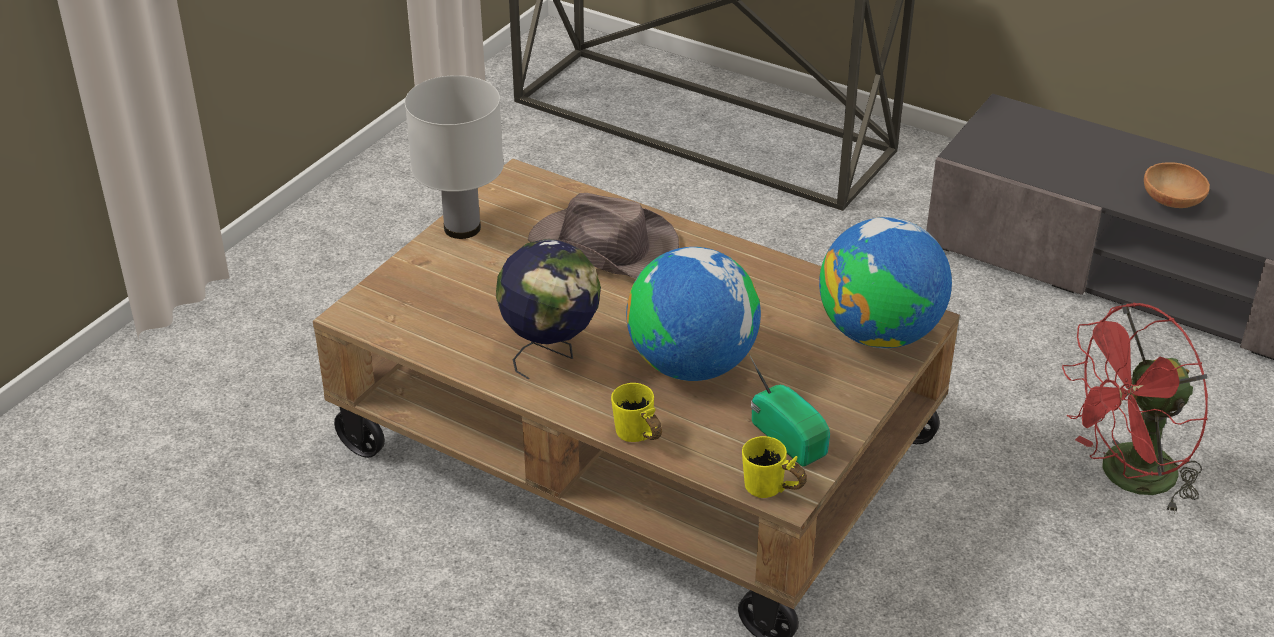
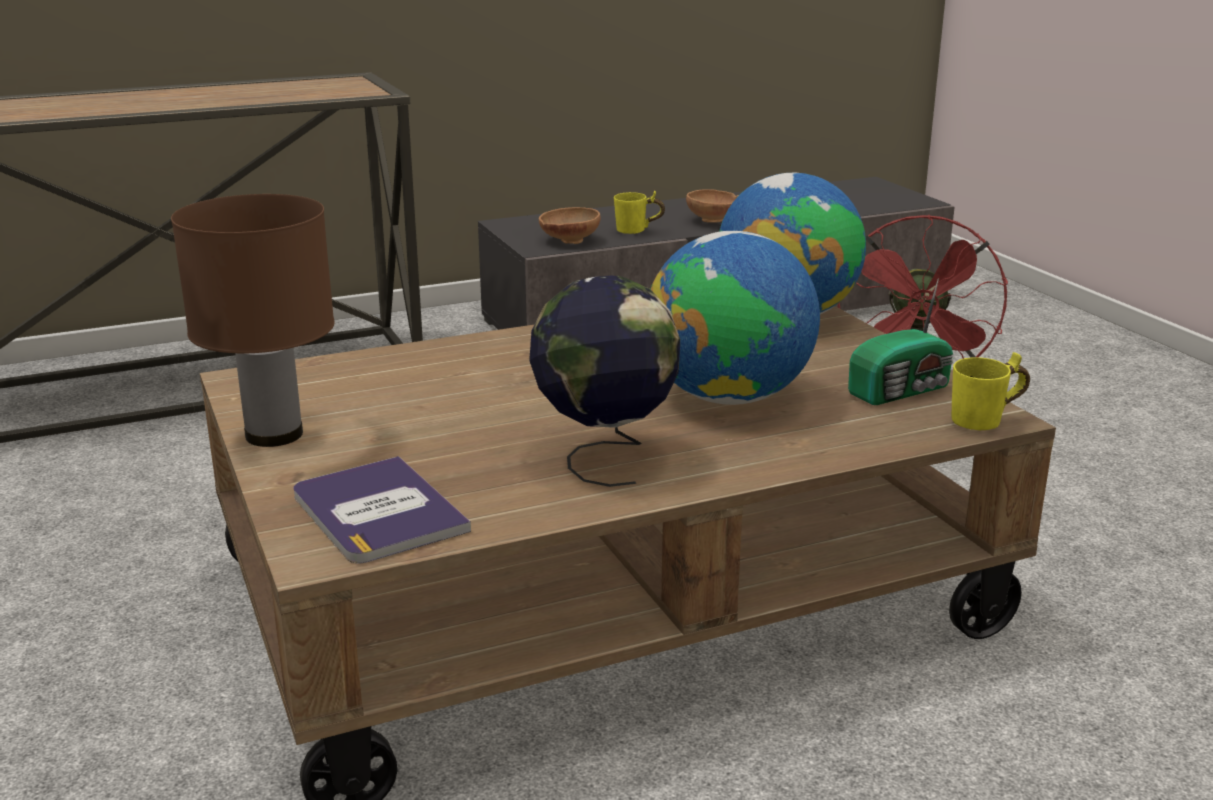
camera: 55 degrees left, 15 degrees down
white table lamp [405,75,504,239] -> brown table lamp [171,194,335,447]
brown hat [528,193,679,278] -> none
yellow mug [611,383,662,442] -> yellow mug moved to [614,191,665,234]
radio [749,355,830,466] -> radio turned 150 degrees clockwise [848,278,954,405]
none -> book [293,456,471,564]
none -> brown bowl [539,207,601,244]

